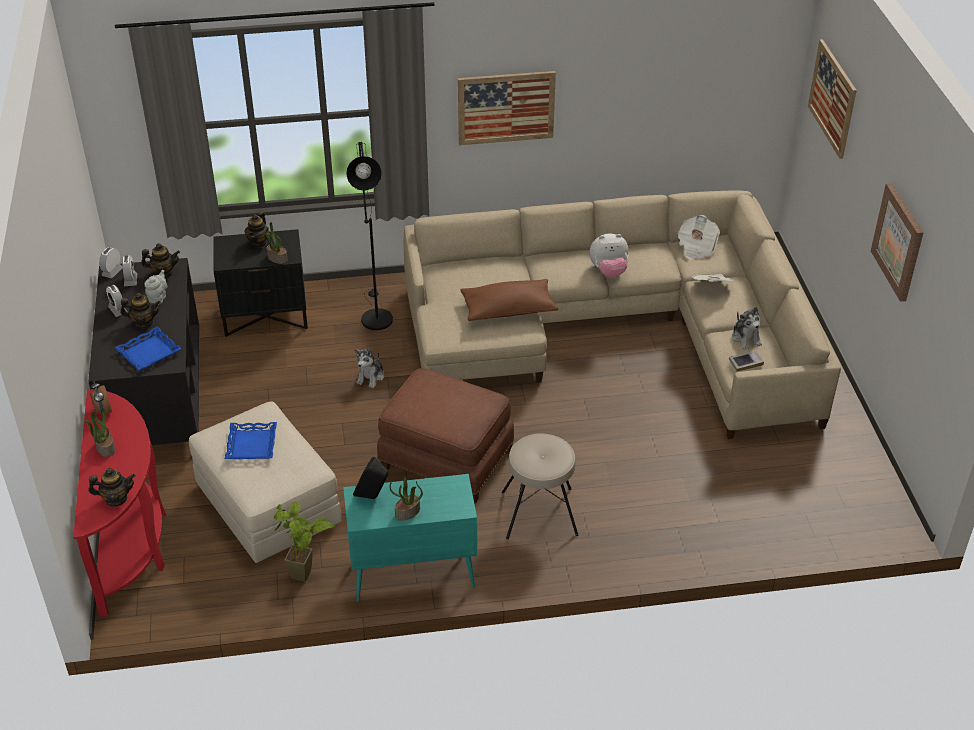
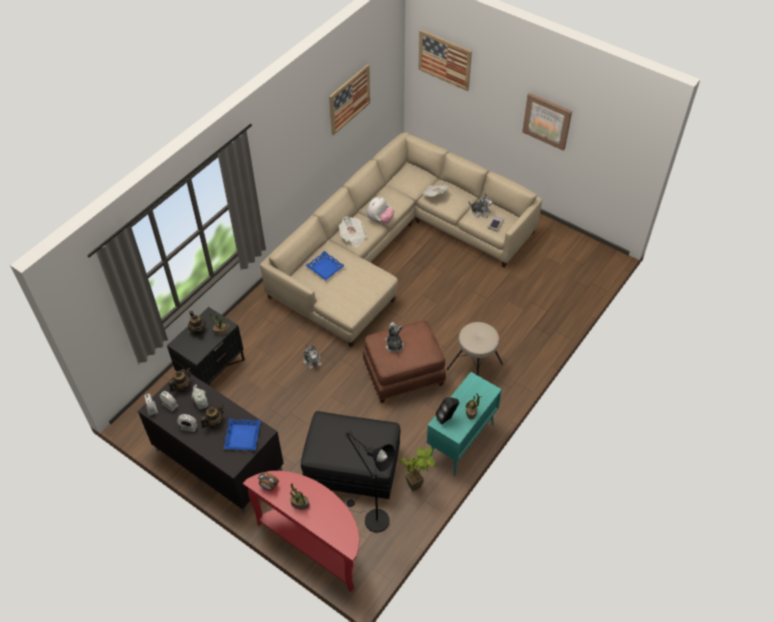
camera: 45 degrees left, 10 degrees up
teapot [89,468,135,507] -> none
beige ottoman [189,401,341,563] -> black ottoman [301,411,400,499]
blue tray [225,422,277,459] -> blue tray moved to [305,251,345,280]
black floor lamp [346,142,393,330] -> black floor lamp moved to [346,431,395,533]
picture [458,71,556,145] -> picture moved to [329,64,370,136]
brown pillow [460,279,558,321] -> none
newspaper [677,215,720,259] -> newspaper moved to [339,216,367,247]
none -> plush toy [385,322,404,352]

